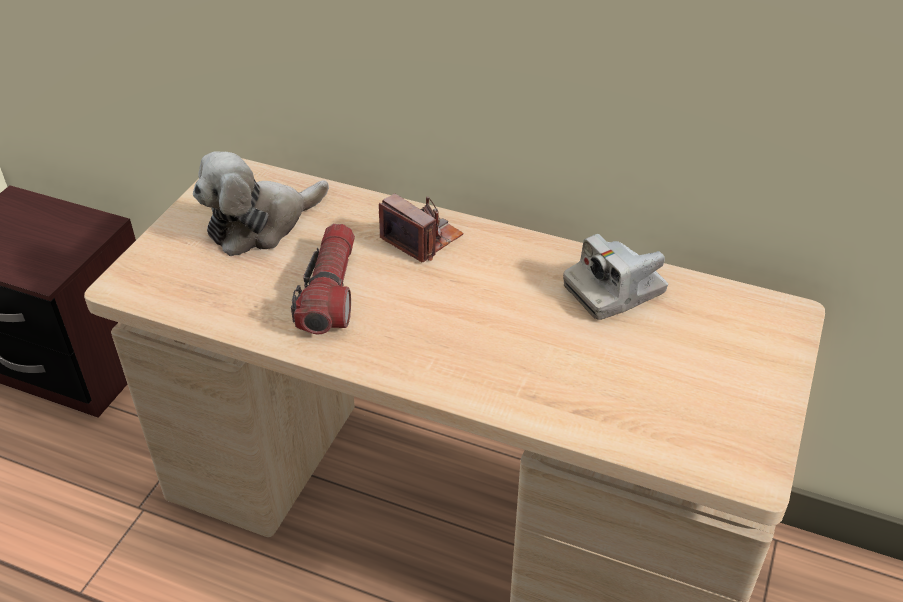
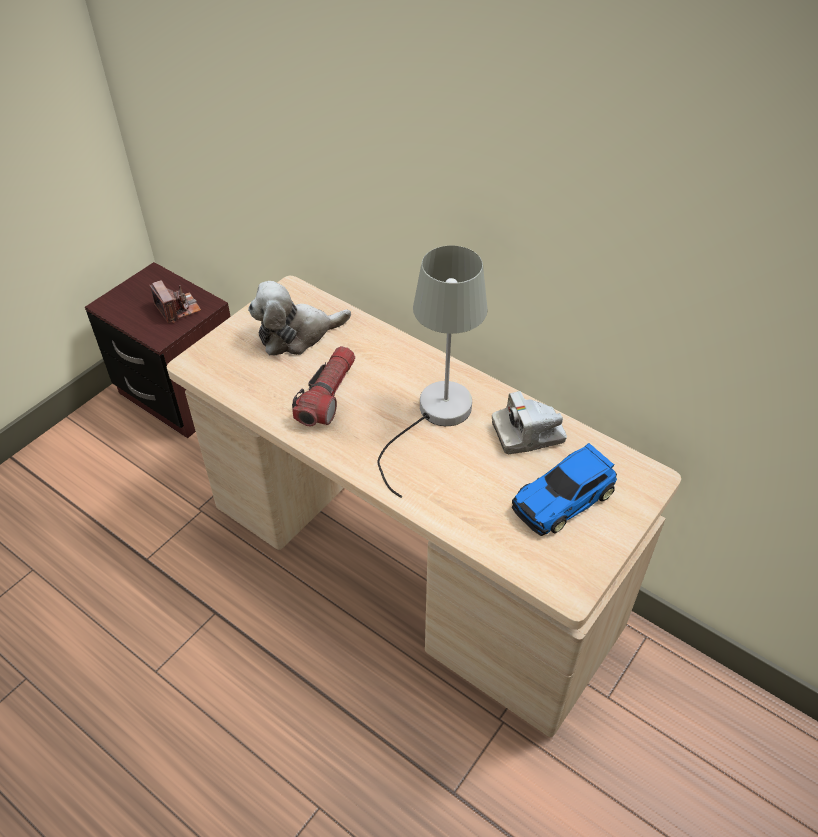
camera: 15 degrees right, 5 degrees up
camera [379,194,464,262] -> camera moved to [149,280,201,323]
none -> grey table lamp [378,246,488,498]
none -> toy car [512,443,617,536]

